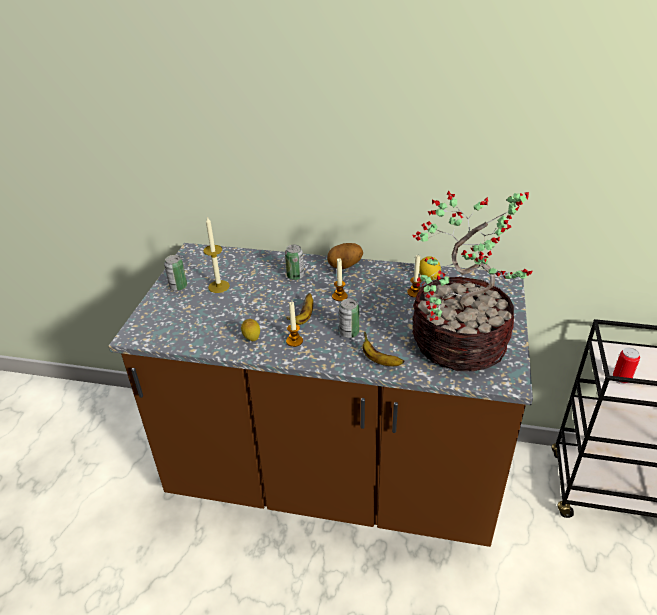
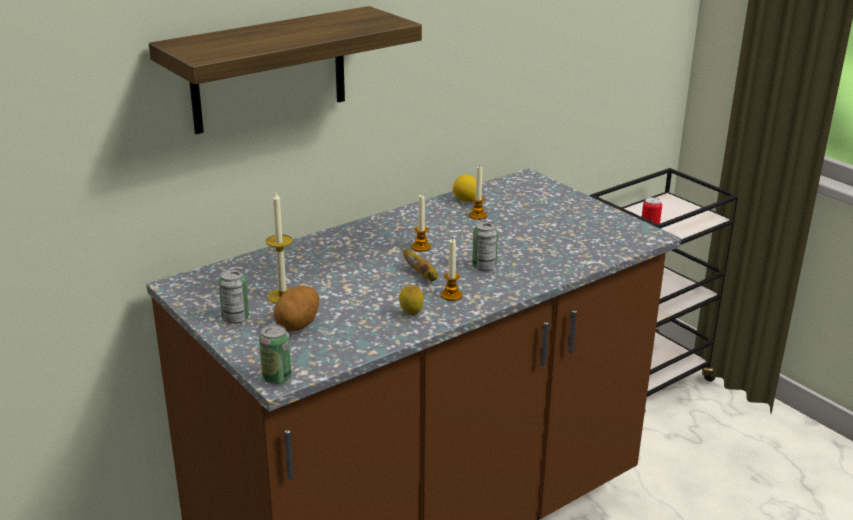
camera: 50 degrees left, 10 degrees down
can [285,245,304,280] -> can moved to [259,324,292,384]
potato [327,243,363,269] -> potato moved to [274,285,319,332]
banana [362,332,404,366] -> none
potted plant [413,191,532,371] -> none
none -> shelf [149,6,422,134]

